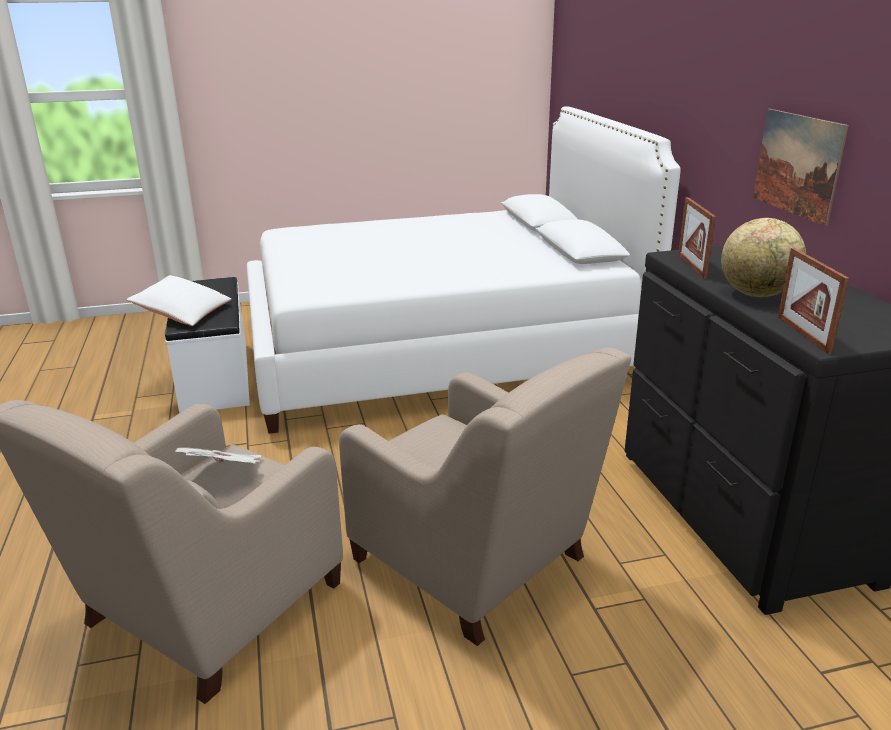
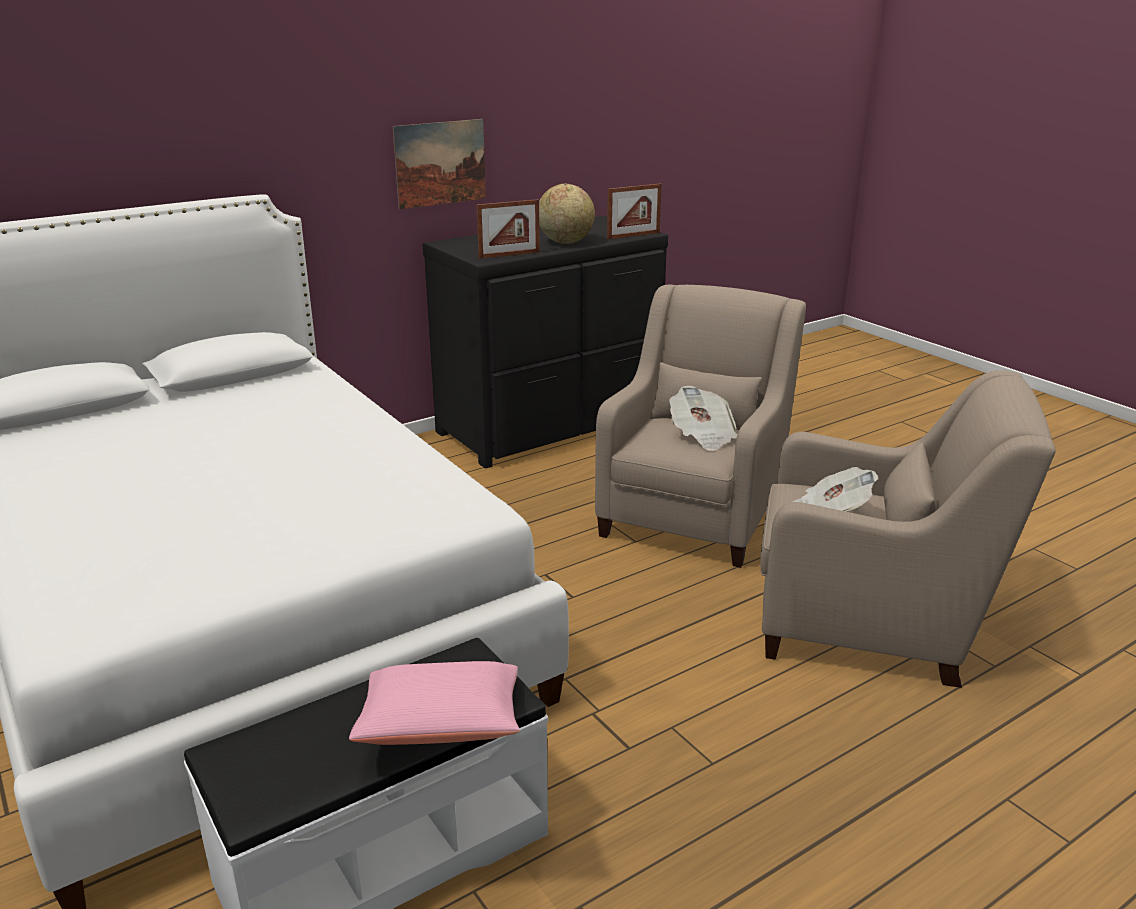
camera: 110 degrees left, 0 degrees up
white pillow [127,275,231,326] -> pink pillow [349,661,520,745]
none -> newspaper [669,386,738,451]

